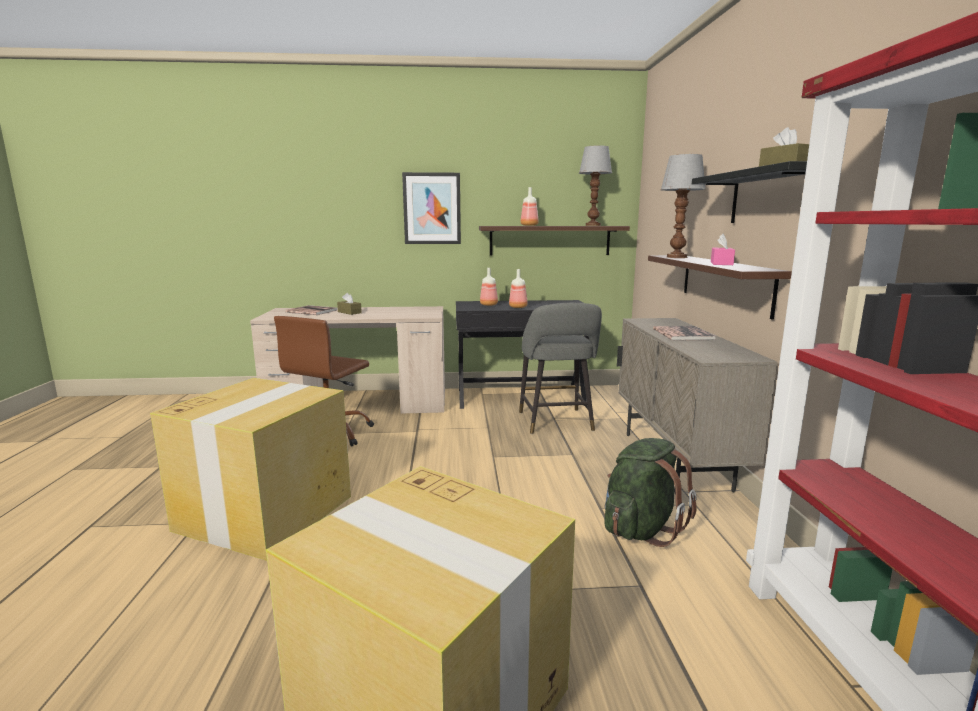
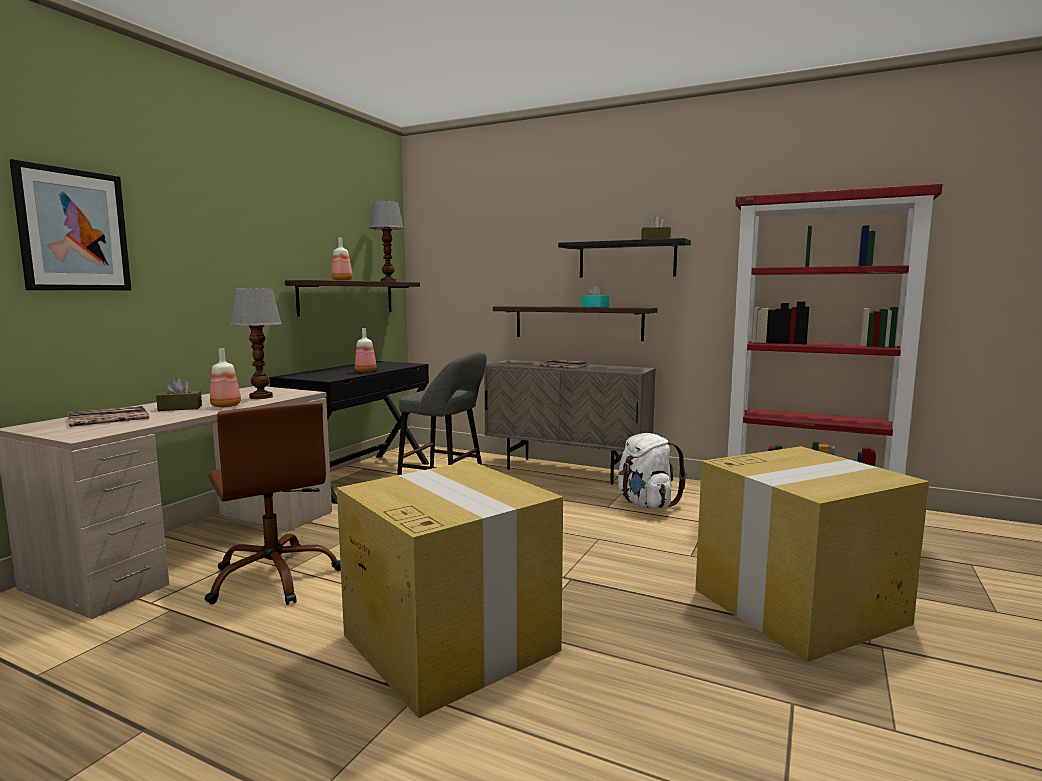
camera: 60 degrees left, 5 degrees down
picture [402,172,461,244] -> picture moved to [9,159,131,290]
bottle [480,268,498,306] -> bottle moved to [210,348,241,407]
green backpack [604,438,697,547] -> white backpack [618,433,687,509]
table lamp [661,154,706,258] -> table lamp moved to [230,288,282,399]
pink tissue box [711,234,735,265] -> turquoise tissue box [581,285,609,307]

